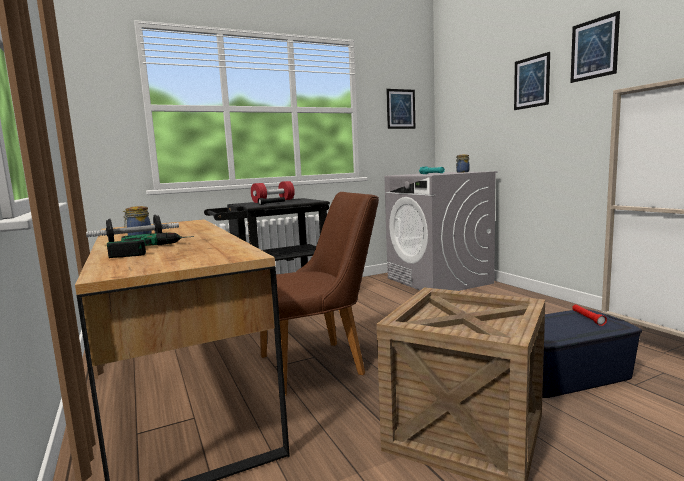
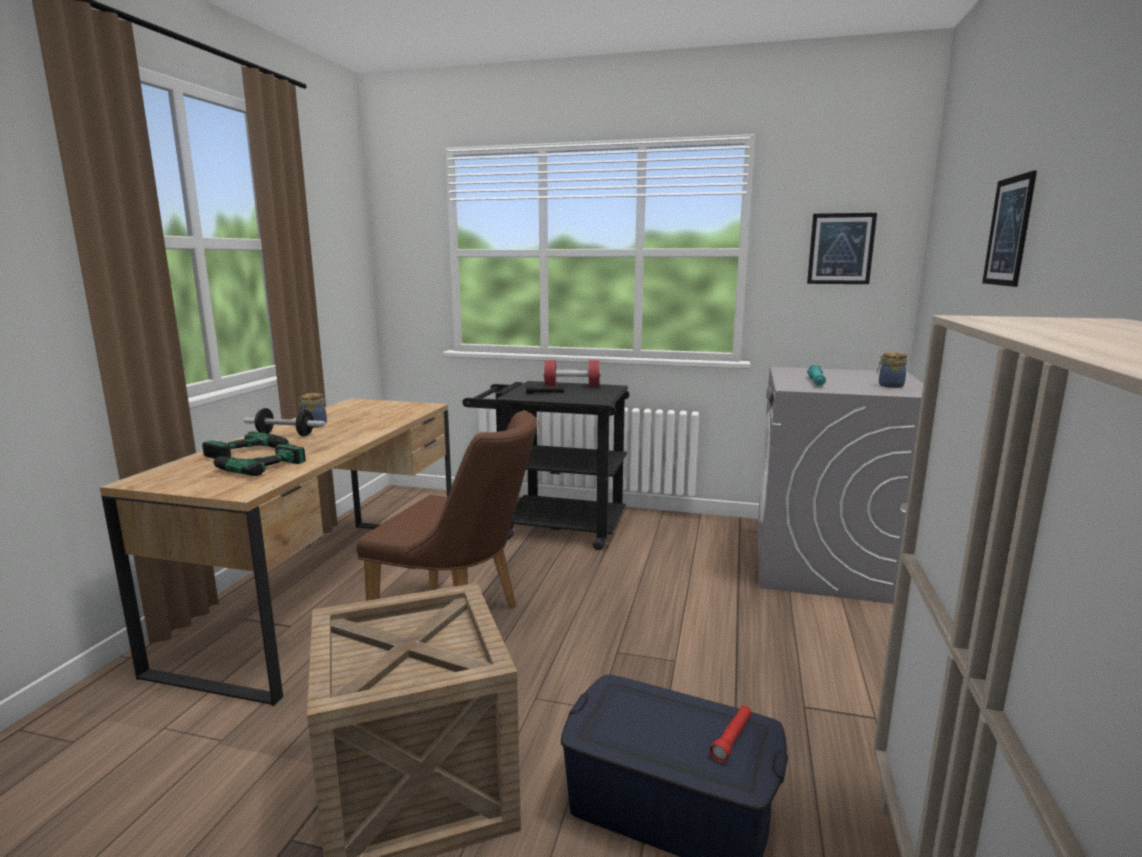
camera: 40 degrees right, 5 degrees up
picture [570,11,620,83] -> none
none -> power drill [205,444,306,476]

